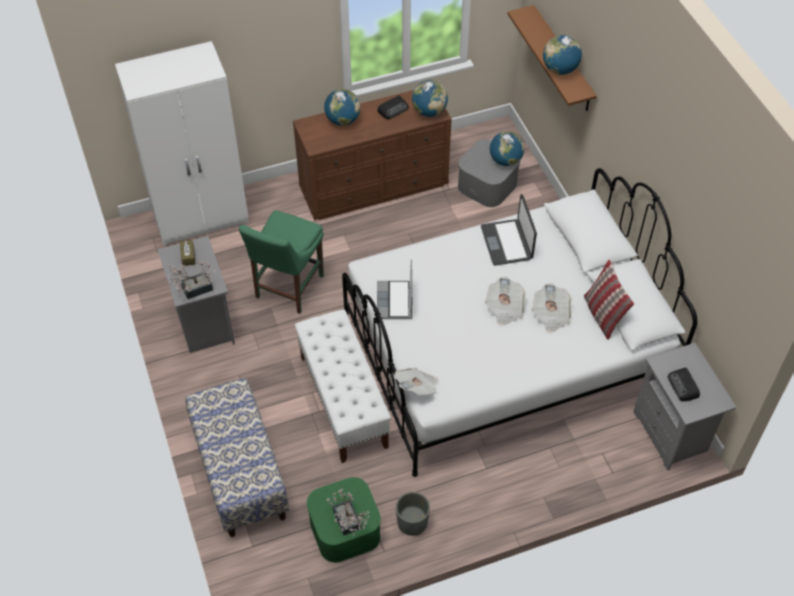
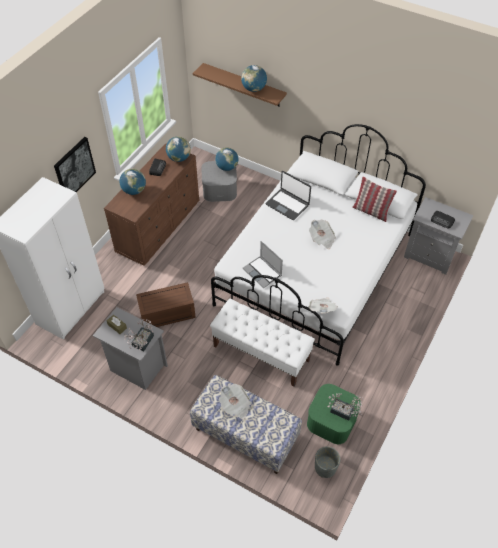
camera: 40 degrees left, 0 degrees up
green chair [239,210,324,314] -> brown storage box [136,282,196,327]
grey planter [396,492,430,536] -> grey planter moved to [315,446,340,478]
newspaper [532,283,572,333] -> newspaper moved to [219,384,252,420]
none -> picture [54,137,96,192]

